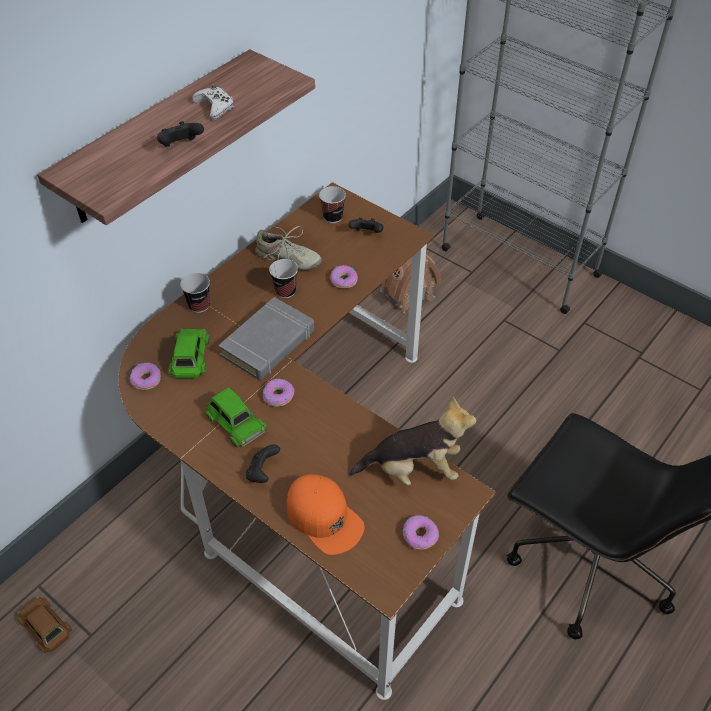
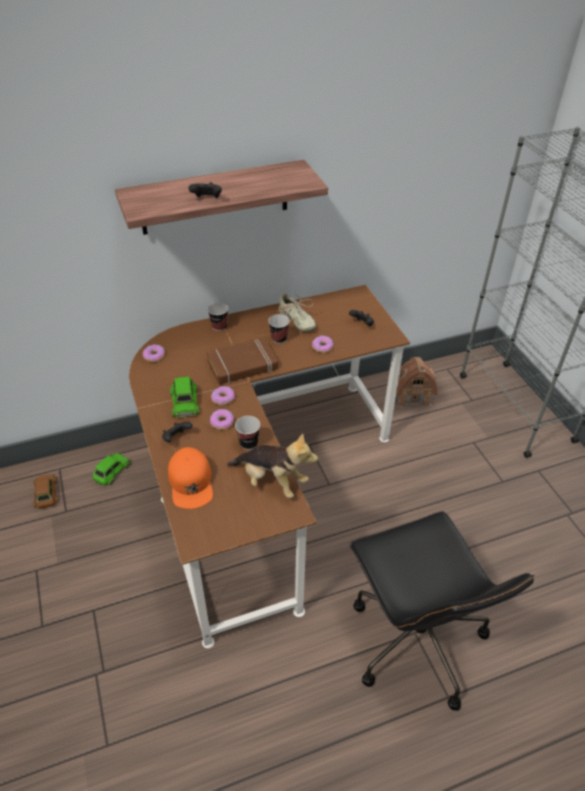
camera: 30 degrees right, 5 degrees down
green toy car [169,329,210,378] -> green toy car moved to [92,452,130,485]
white game controller [192,85,234,120] -> none
grey book [218,297,314,380] -> brown book [207,337,278,385]
cup [319,186,346,223] -> cup moved to [235,416,260,450]
donut [403,515,439,550] -> donut moved to [210,409,234,429]

